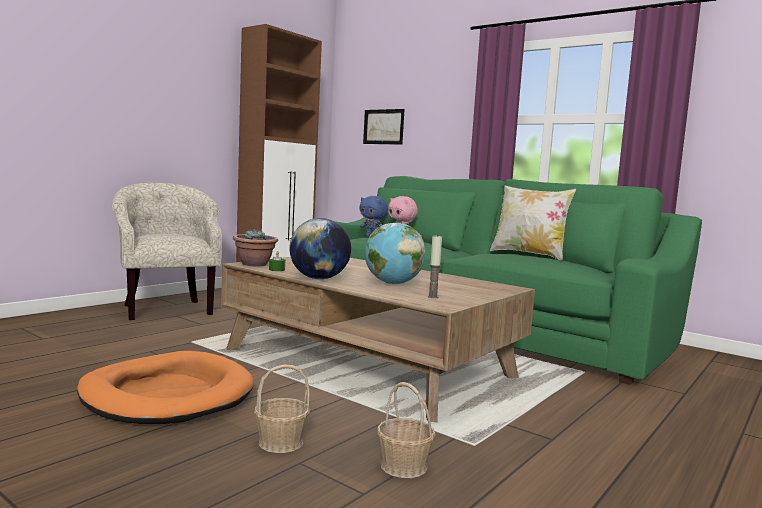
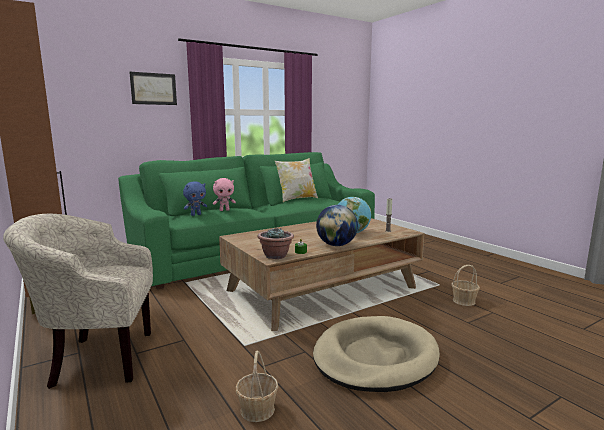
camera: 70 degrees left, 5 degrees up
orange dog bed [77,351,254,424] -> beige dog bed [313,316,440,392]
basket [254,364,310,453] -> basket moved to [236,350,279,422]
picture [363,109,404,145] -> picture moved to [129,72,177,105]

